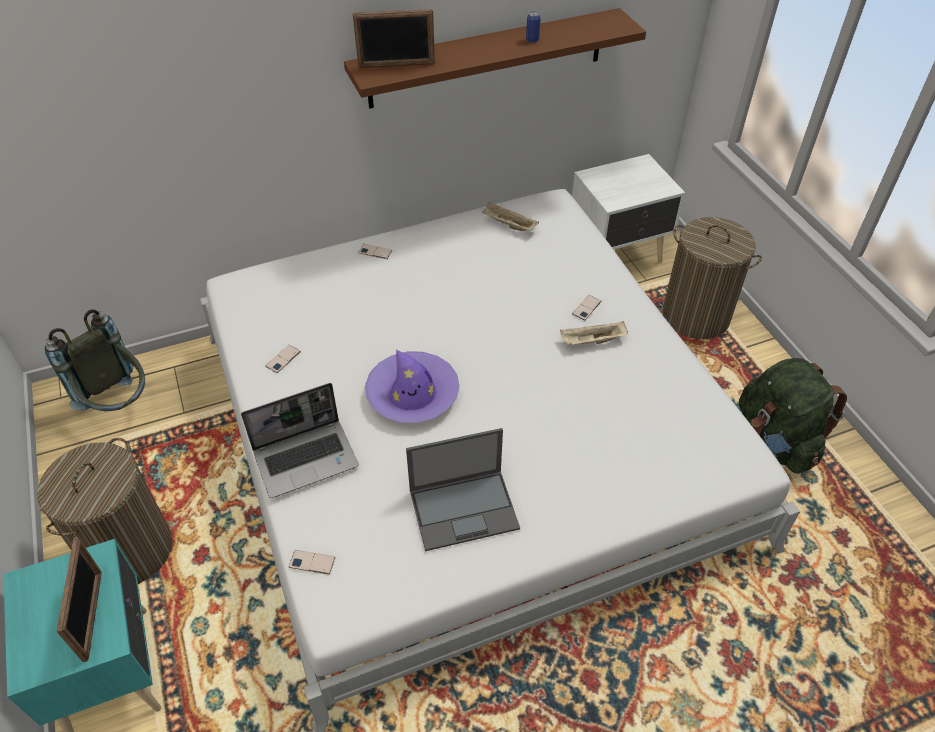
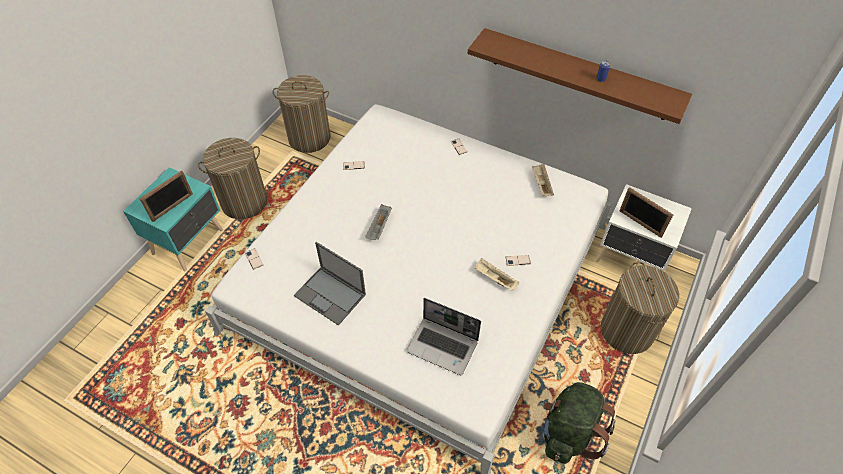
camera: 50 degrees right, 5 degrees up
grey backpack [45,309,145,411] -> laundry basket [273,75,331,153]
laptop [241,383,359,498] -> laptop moved to [406,298,481,375]
picture frame [353,9,435,68] -> picture frame moved to [619,187,673,238]
purple hat [365,350,460,423] -> grey tray [365,204,392,240]

